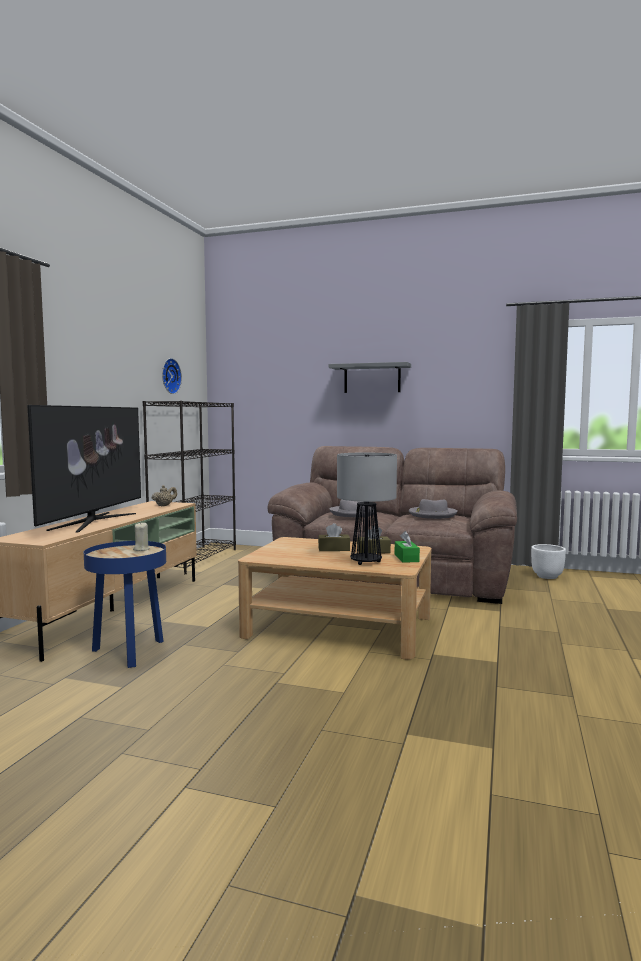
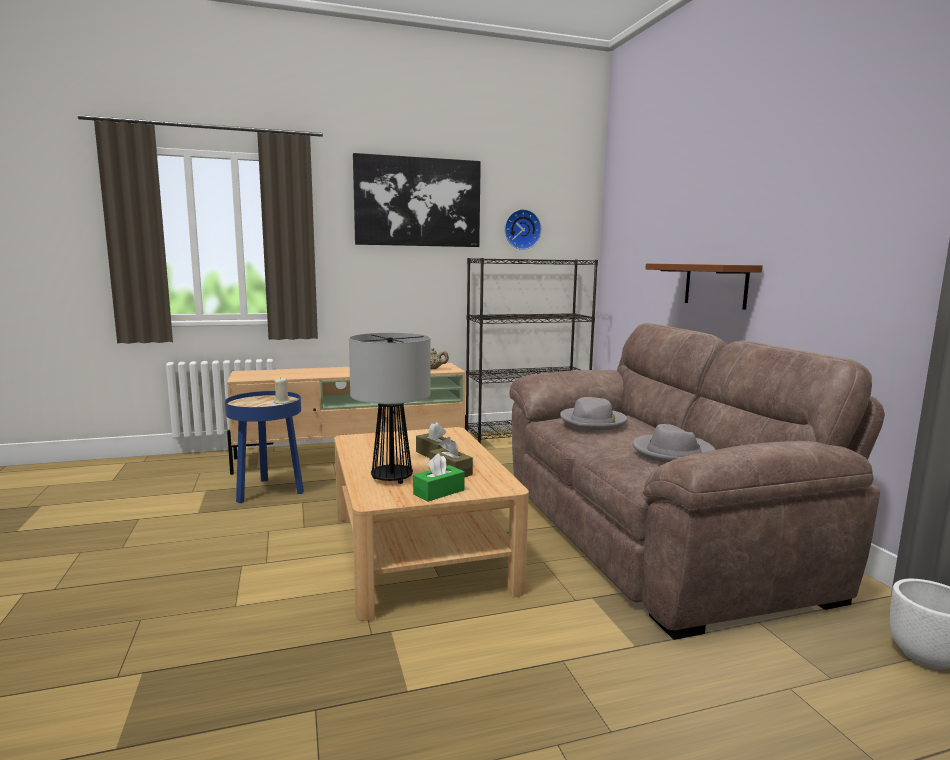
camera: 55 degrees right, 5 degrees up
television [28,405,141,532] -> none
grey shelf [329,362,411,393] -> none
none -> picture [353,153,481,247]
none -> brown shelf [645,263,763,310]

